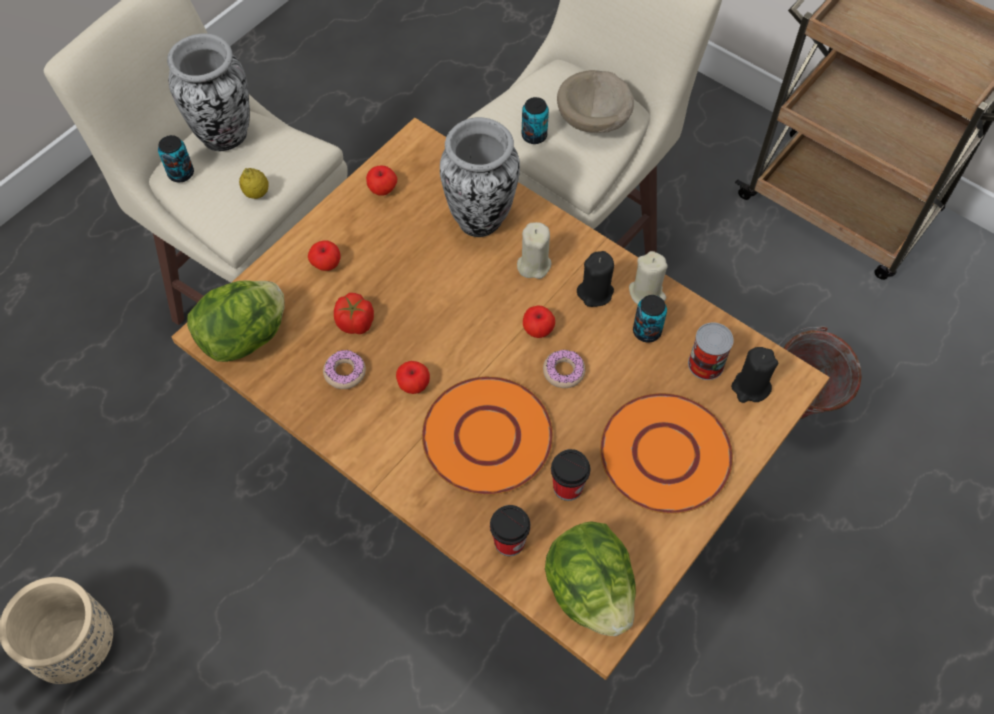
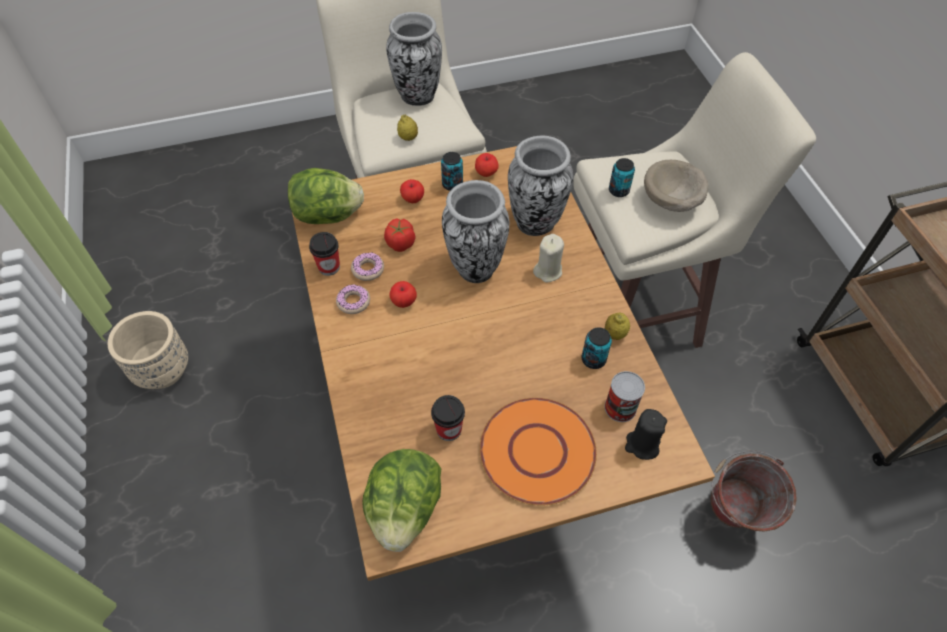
camera: 35 degrees right, 5 degrees down
can [158,135,194,182] -> can moved to [441,152,463,191]
orange plate [422,376,553,495] -> none
cup [490,505,530,556] -> cup moved to [309,232,340,276]
apple [523,306,555,338] -> none
donut [543,350,585,388] -> donut moved to [336,285,370,314]
black candle [577,251,614,307] -> none
beige candle [629,251,668,304] -> lemon [605,313,630,340]
none -> vase [442,180,509,283]

